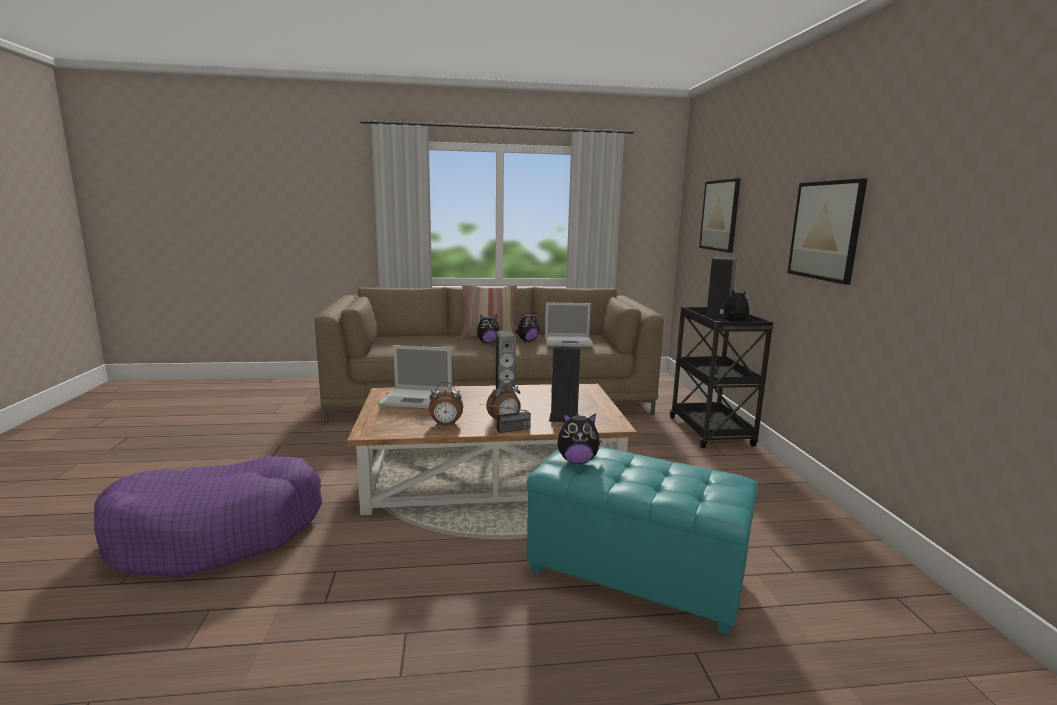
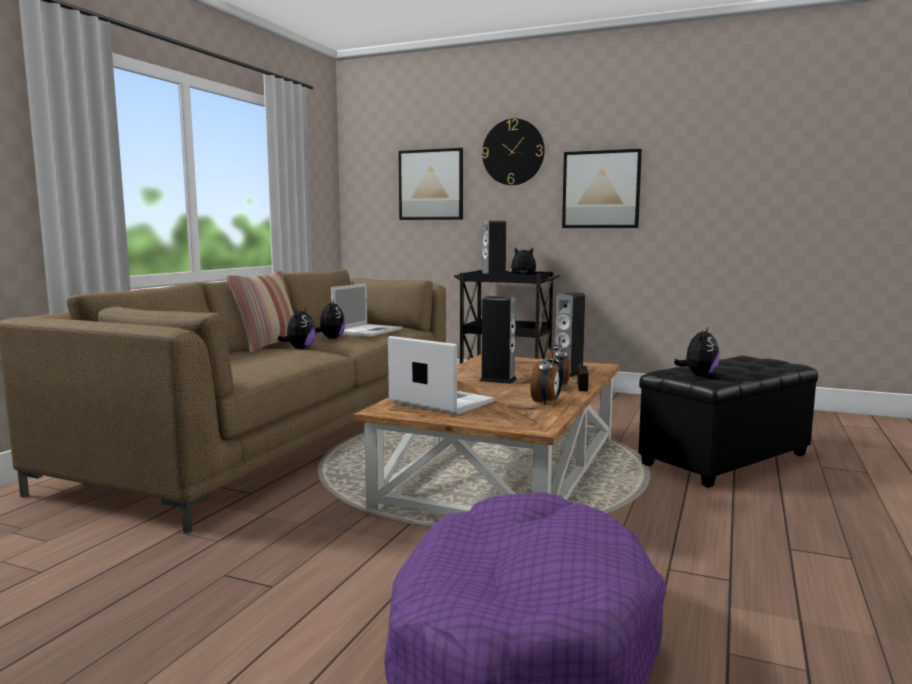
camera: 60 degrees left, 5 degrees down
laptop [378,345,452,408] -> laptop turned 90 degrees counterclockwise [388,336,494,415]
turquoise ottoman [527,447,758,635] -> black ottoman [639,356,818,488]
none -> wall clock [482,118,545,185]

